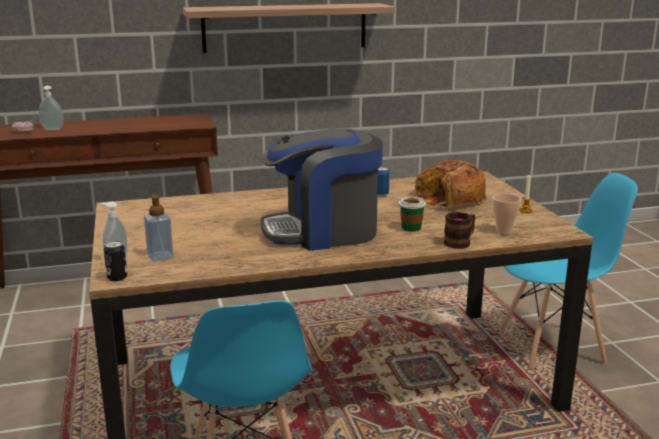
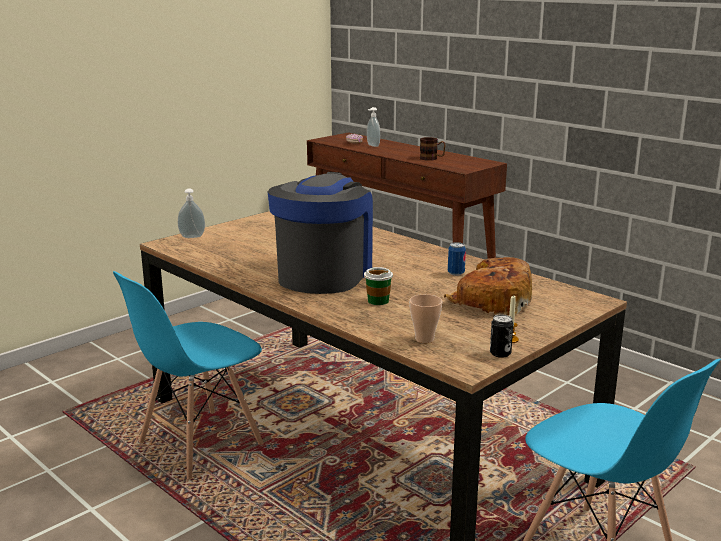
camera: 60 degrees right, 0 degrees up
can [104,241,127,281] -> can moved to [490,314,513,358]
soap dispenser [144,194,173,261] -> none
shelf [183,3,395,53] -> none
coffee machine [261,129,383,251] -> coffee machine turned 60 degrees clockwise [268,172,373,294]
mug [444,212,475,249] -> mug moved to [420,137,446,161]

